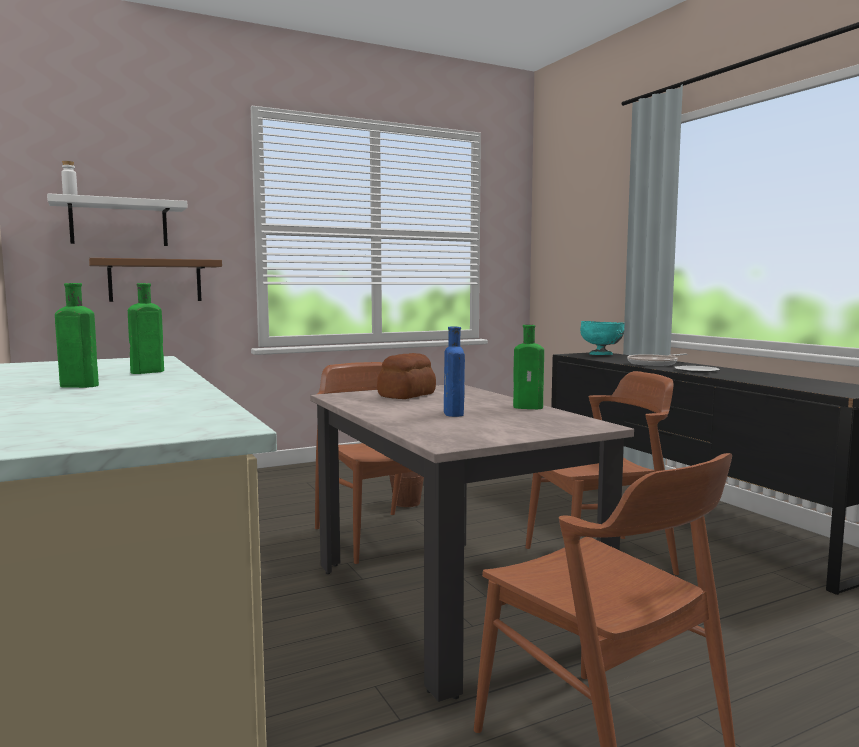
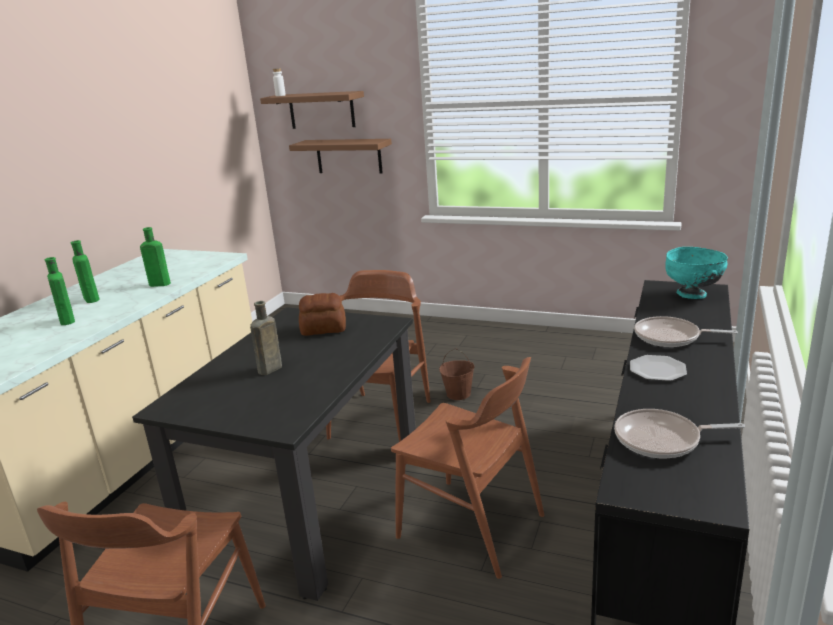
camera: 50 degrees right, 15 degrees up
white shelf [47,193,188,246] -> brown shelf [260,91,364,129]
beige dining table [310,385,634,702] -> black dining table [132,307,416,601]
blue bottle [444,326,465,417] -> brown bottle [250,301,282,375]
green bottle [513,325,544,409] -> green bottle moved to [44,257,75,325]
none -> frying pan [614,409,745,458]

